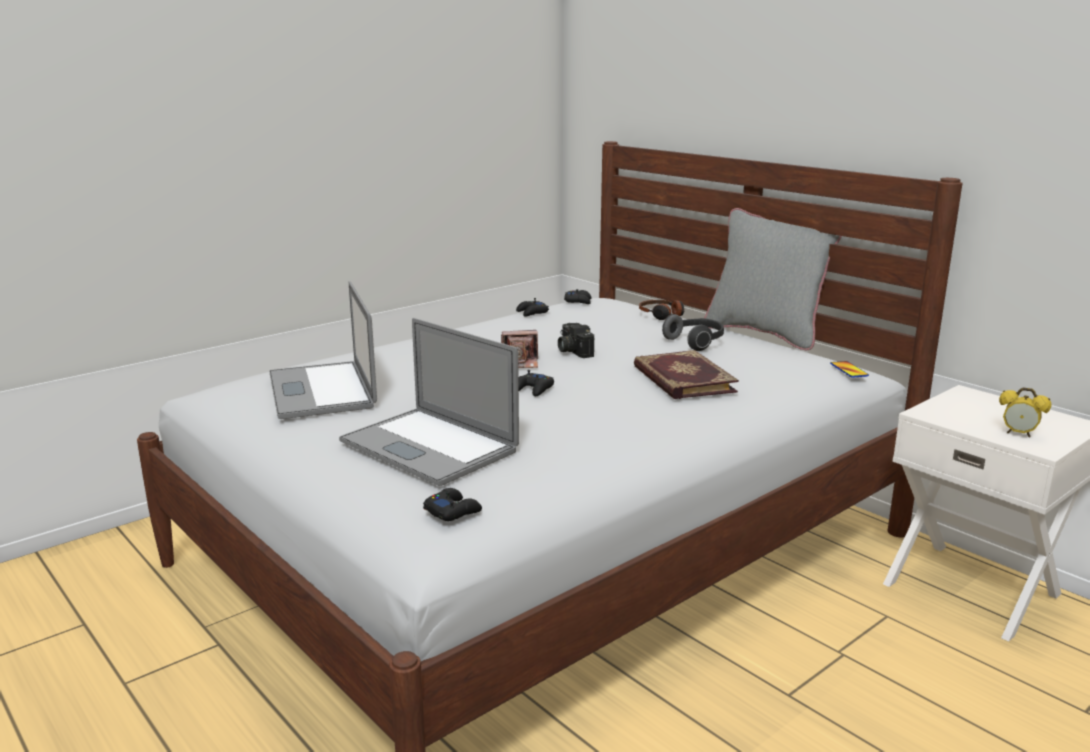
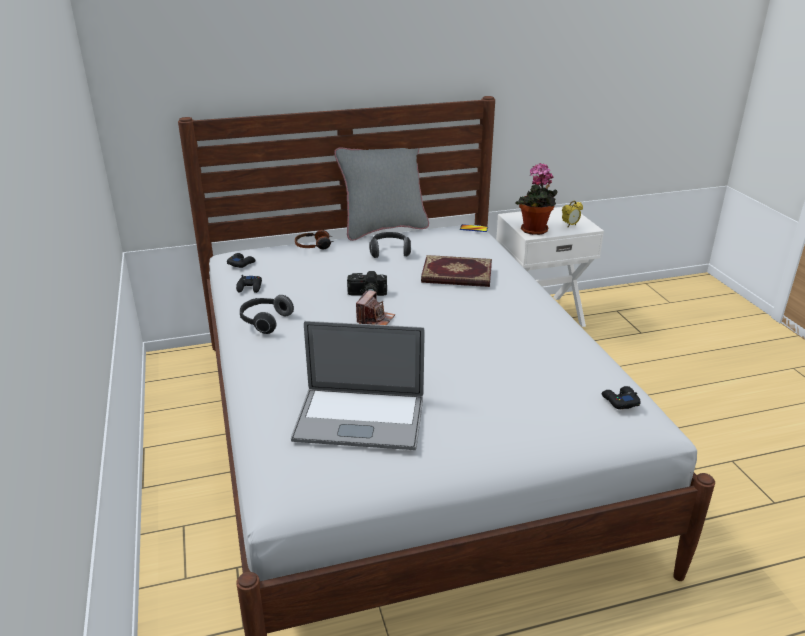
camera: 65 degrees left, 10 degrees up
laptop [339,318,519,486] -> none
black game controller [518,370,554,396] -> none
none -> headphones [240,295,294,334]
none -> potted plant [516,163,558,235]

